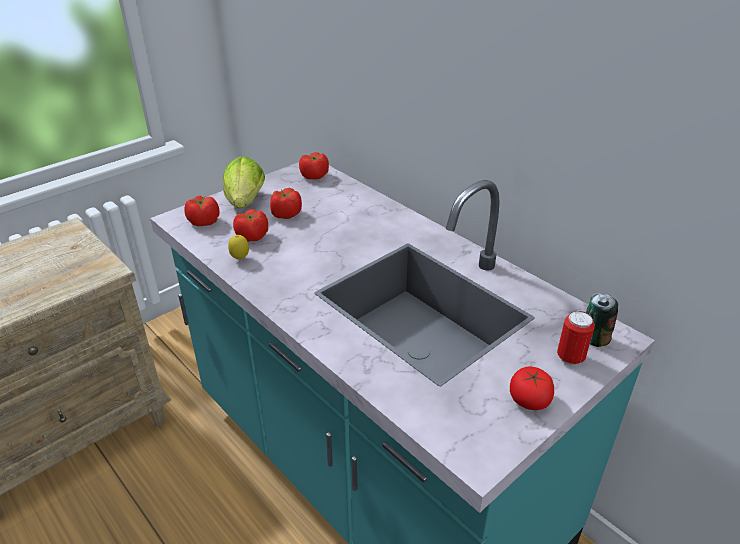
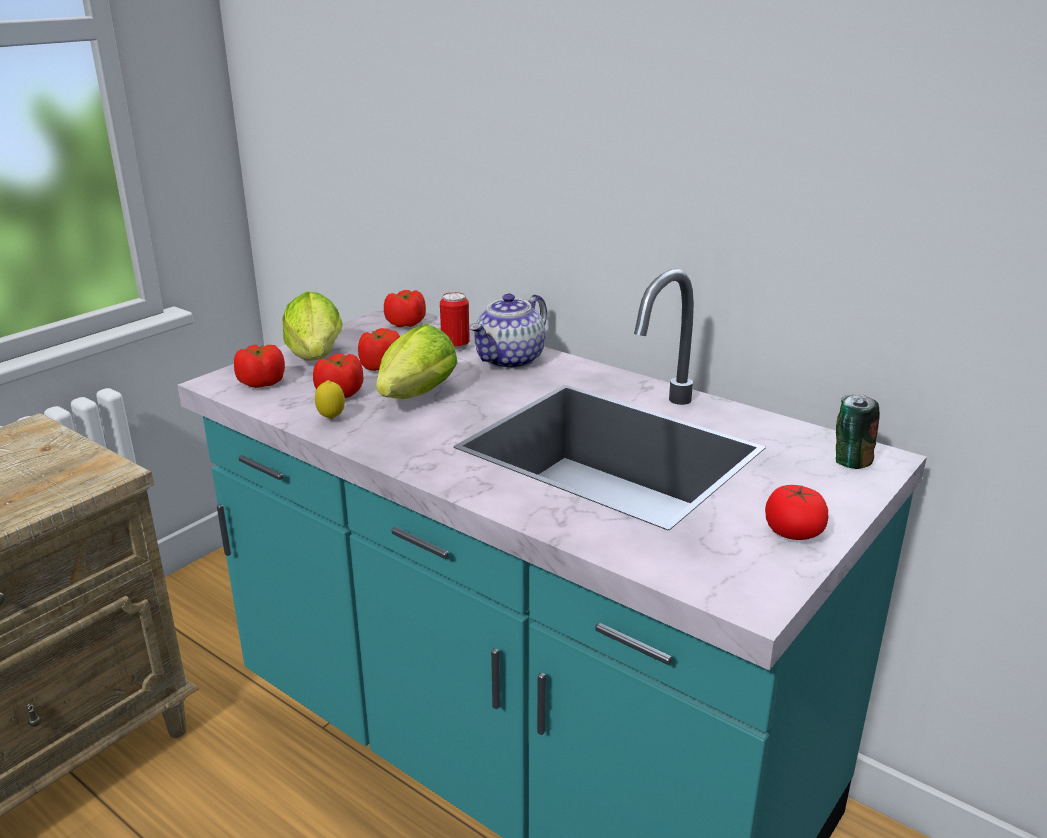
camera: 10 degrees left, 10 degrees down
can [557,311,595,366] -> can moved to [440,292,470,351]
none -> lettuce [376,324,458,399]
none -> teapot [469,294,547,369]

